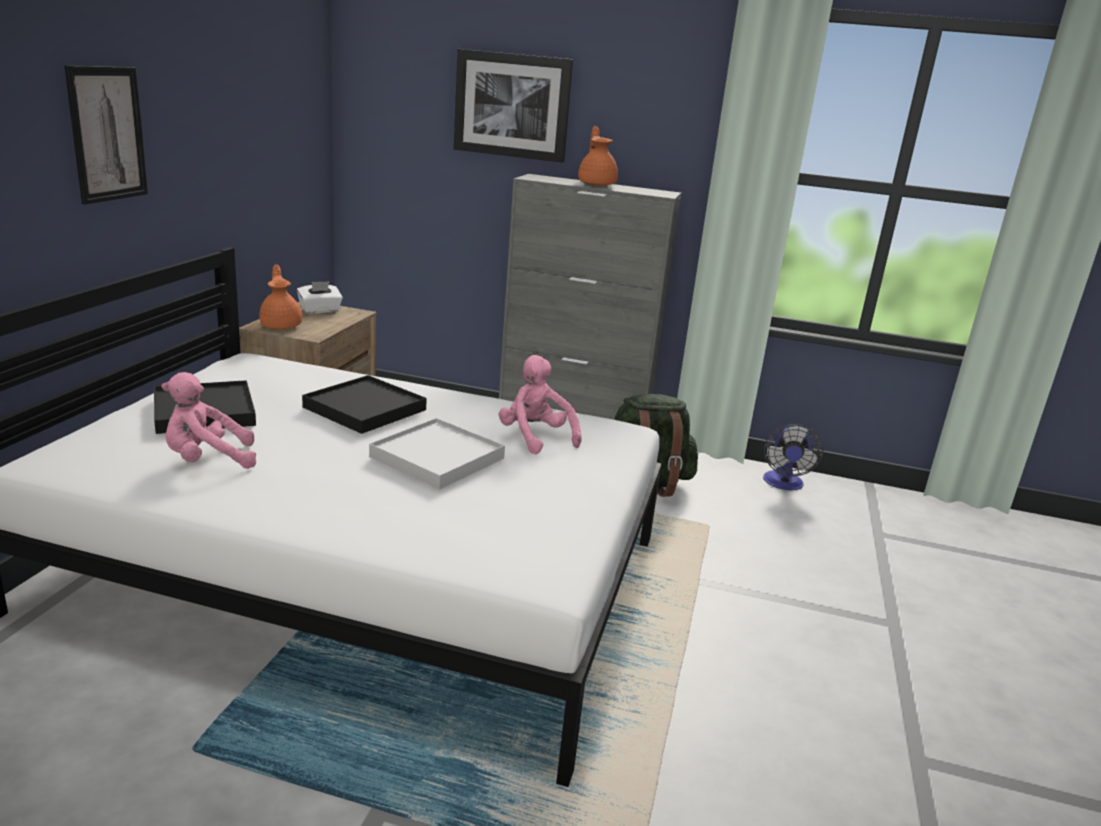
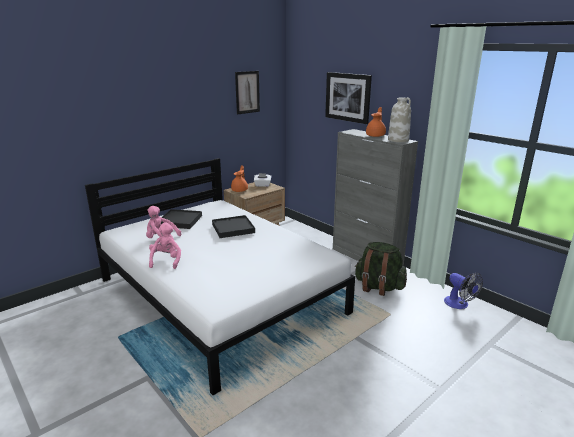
camera: 35 degrees right, 0 degrees up
picture [64,65,148,204] -> picture moved to [235,71,260,114]
white tray [369,418,505,490] -> none
pink plush toy [499,355,582,455] -> pink plush toy moved to [149,222,181,269]
fan [763,424,823,490] -> fan turned 75 degrees counterclockwise [444,273,483,309]
none -> white vase [388,97,411,142]

